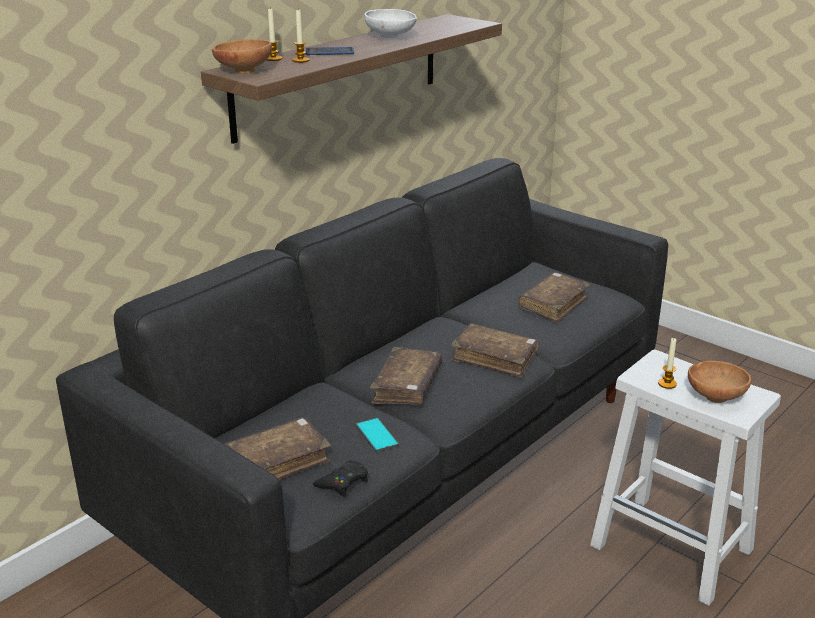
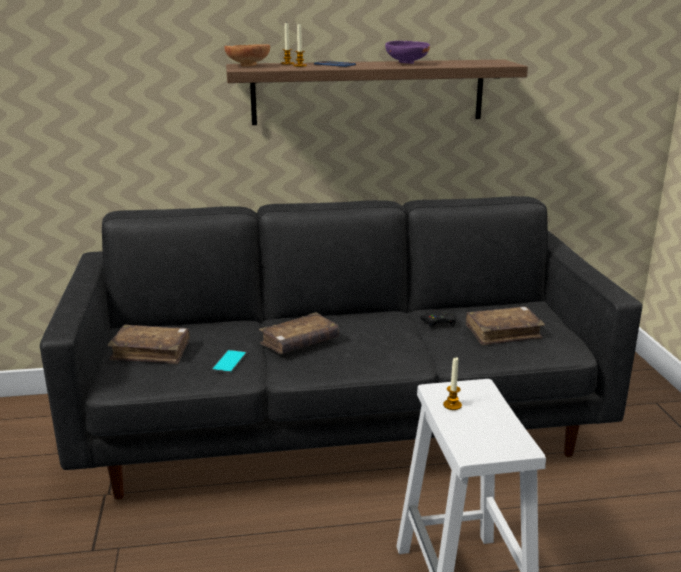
camera: 40 degrees right, 5 degrees down
black game controller [313,460,368,497] -> black game controller moved to [420,311,456,328]
white bowl [364,9,417,38] -> purple bowl [385,41,430,64]
brown book [451,323,538,378] -> none
brown bowl [688,361,751,403] -> none

